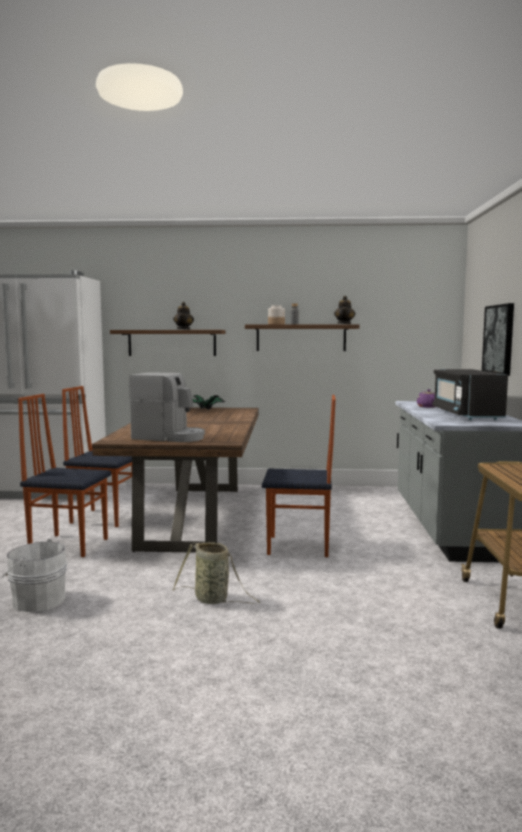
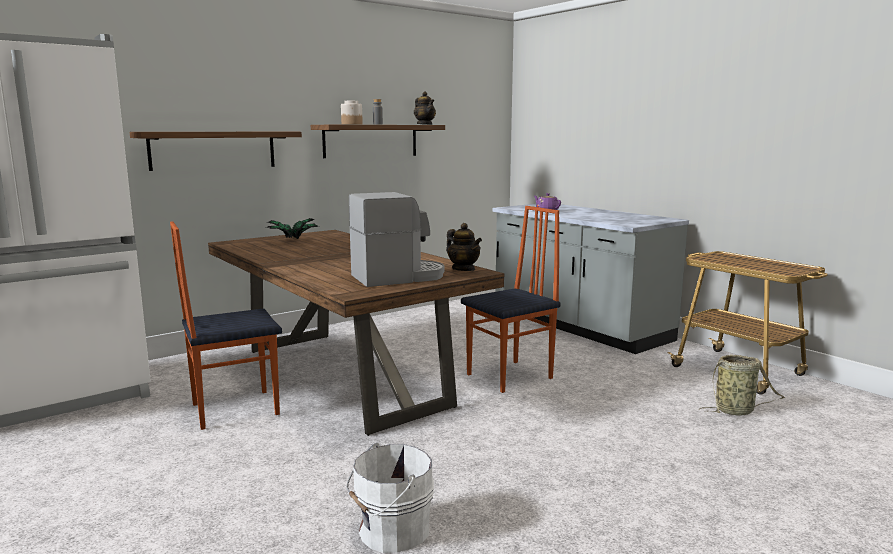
camera: 40 degrees left, 5 degrees up
chair [18,394,111,557] -> none
teapot [173,302,194,330] -> teapot moved to [446,223,482,271]
basket [173,542,260,604] -> basket moved to [699,355,785,416]
black microwave [432,369,508,420] -> none
picture [482,303,514,376] -> none

